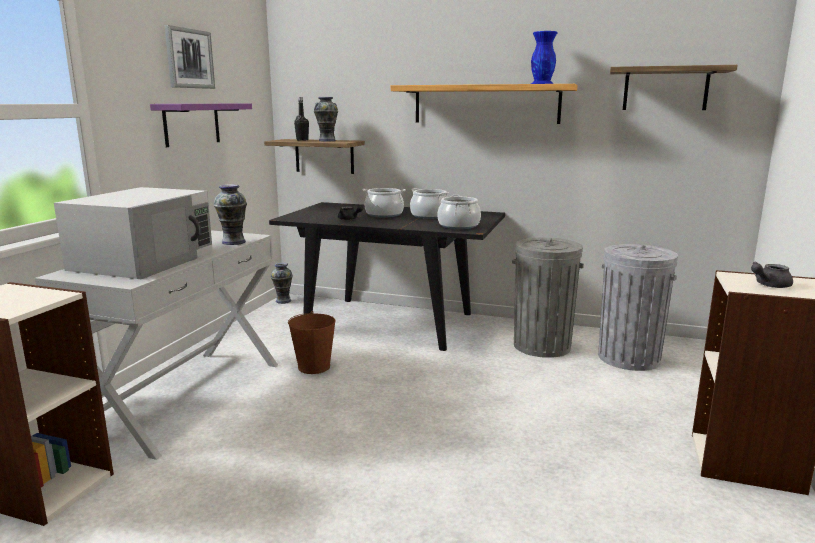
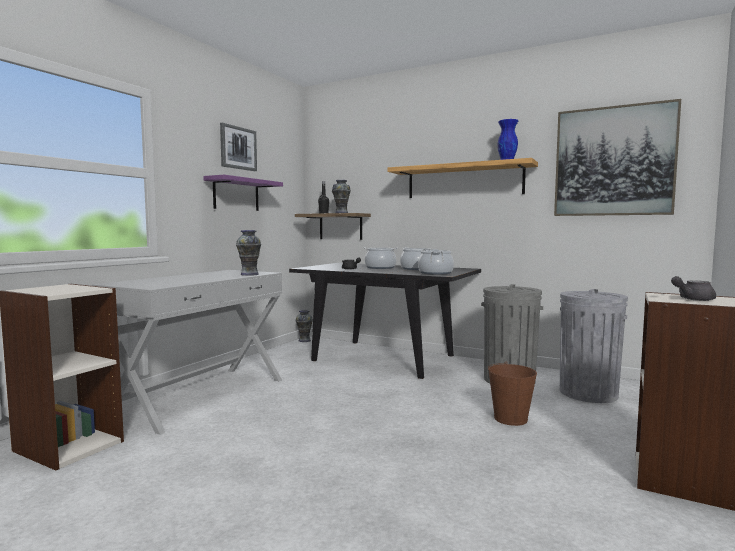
camera: 10 degrees right, 10 degrees down
white microwave [54,187,213,279] -> none
brown bucket [288,311,336,374] -> brown bucket moved to [488,362,537,426]
shelf [610,65,738,110] -> picture [554,99,681,216]

